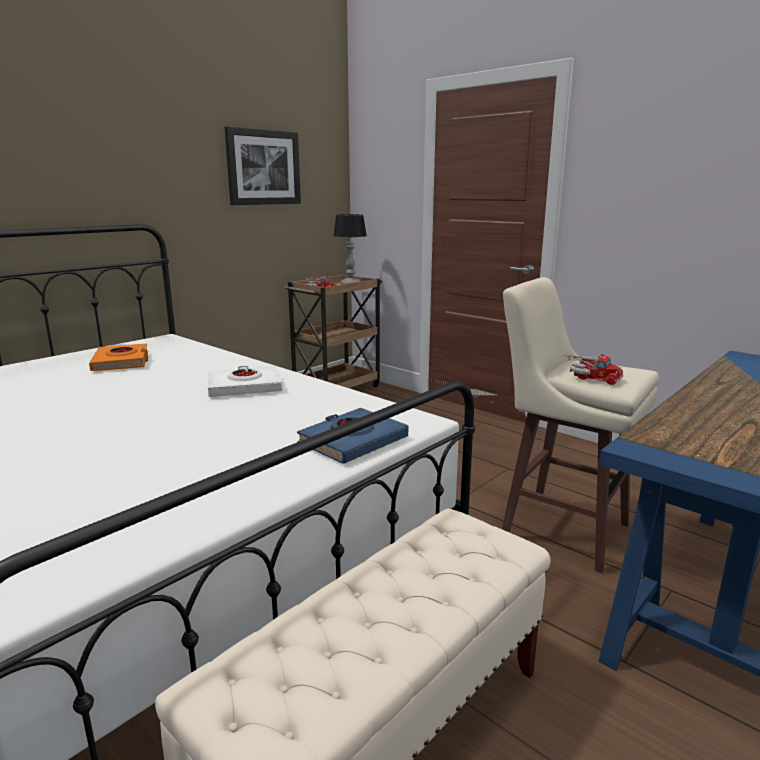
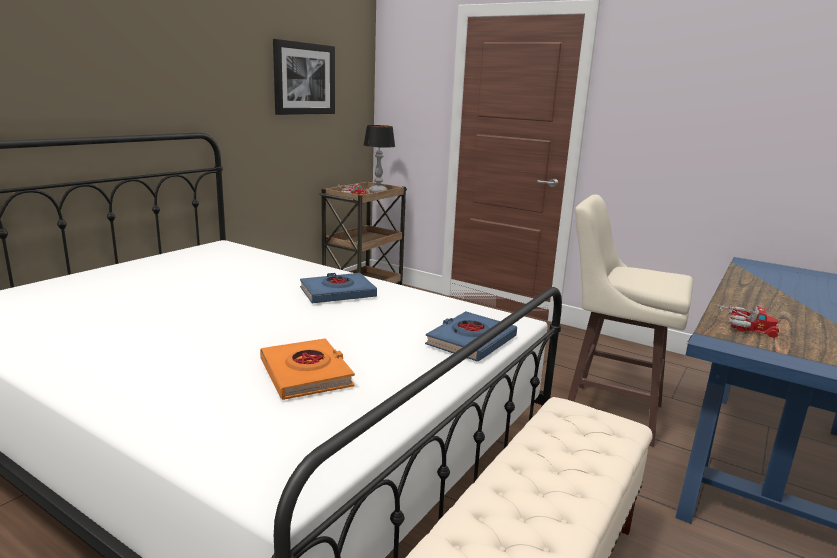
camera: 10 degrees left, 0 degrees up
orange book [89,344,148,371] -> orange book moved to [260,338,355,400]
white book [208,366,283,397] -> blue book [300,273,377,303]
toy truck [563,354,623,385] -> toy truck moved to [717,304,780,338]

